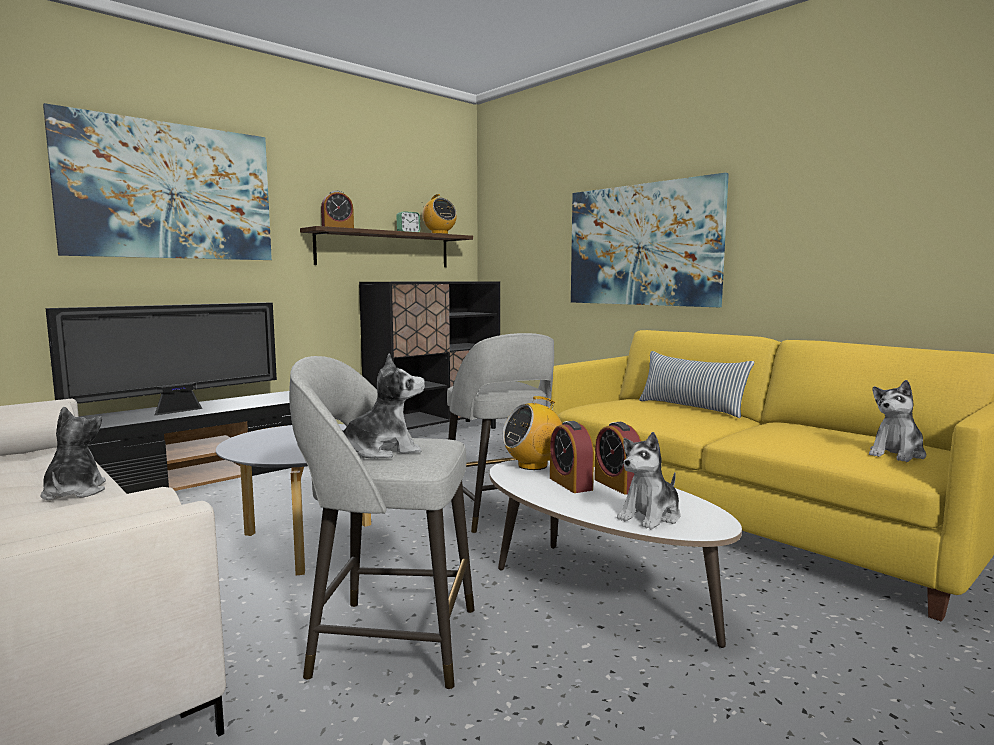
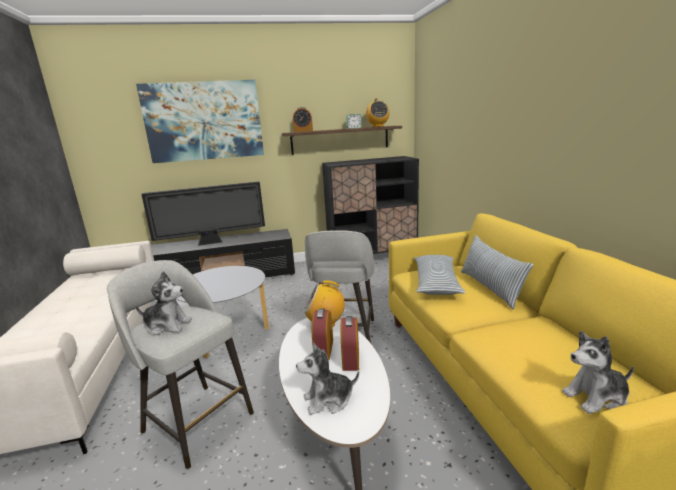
camera: 30 degrees right, 10 degrees up
plush toy [40,407,106,500] -> none
picture [571,173,729,307] -> none
none -> pillow [414,255,466,295]

